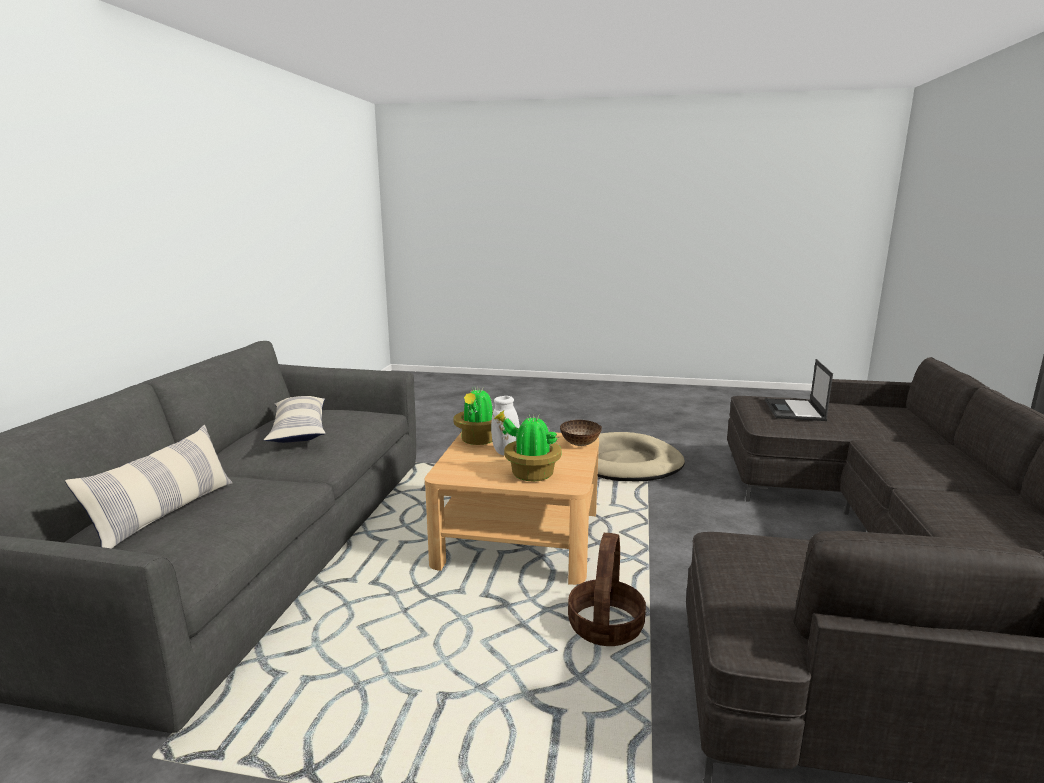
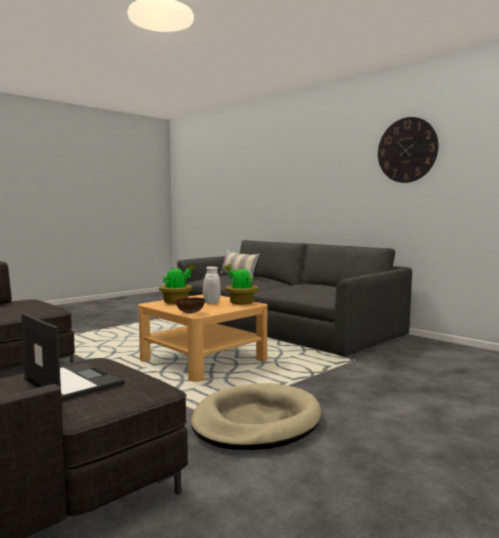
camera: 125 degrees right, 10 degrees down
pillow [264,396,326,443] -> none
basket [568,533,646,646] -> none
none -> wall clock [378,117,439,183]

